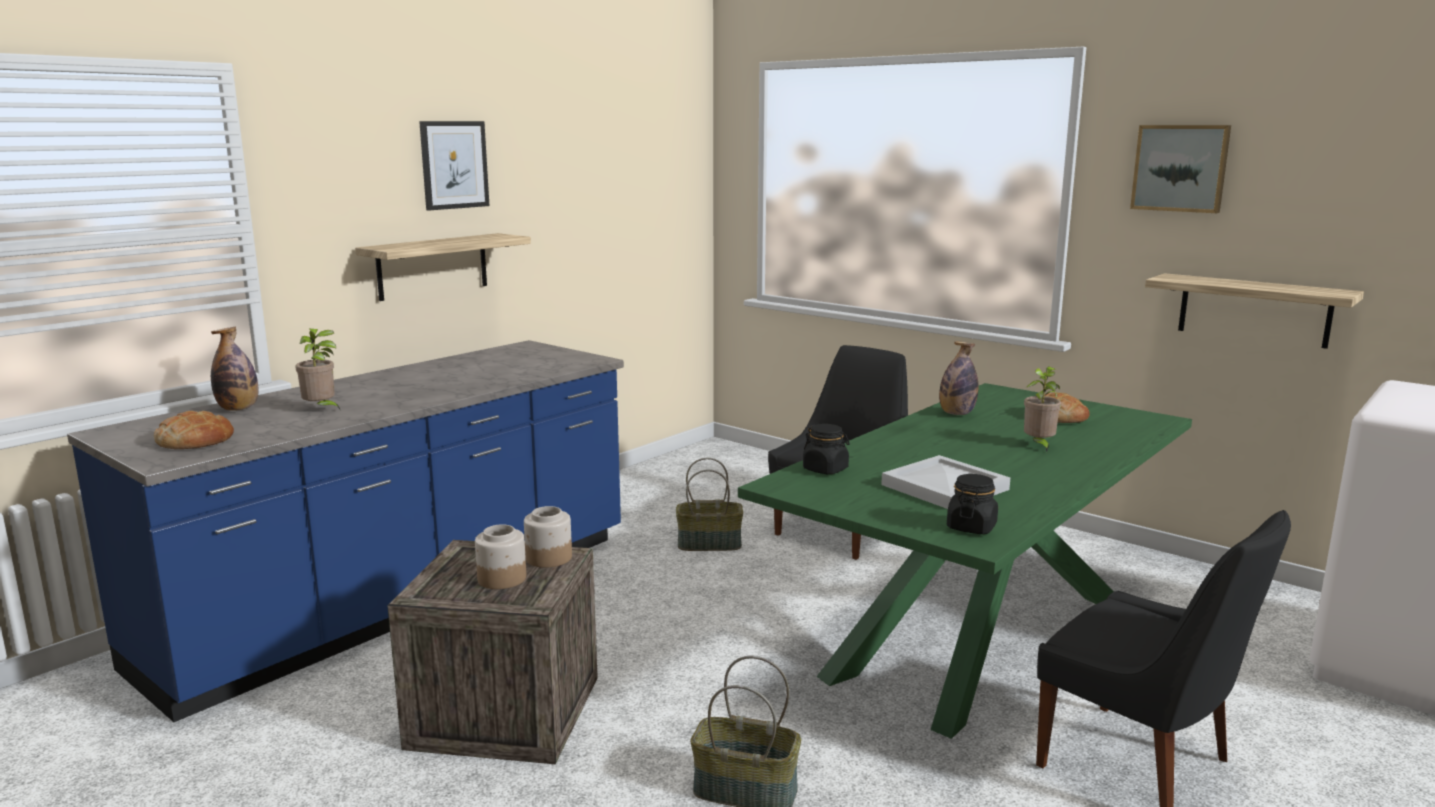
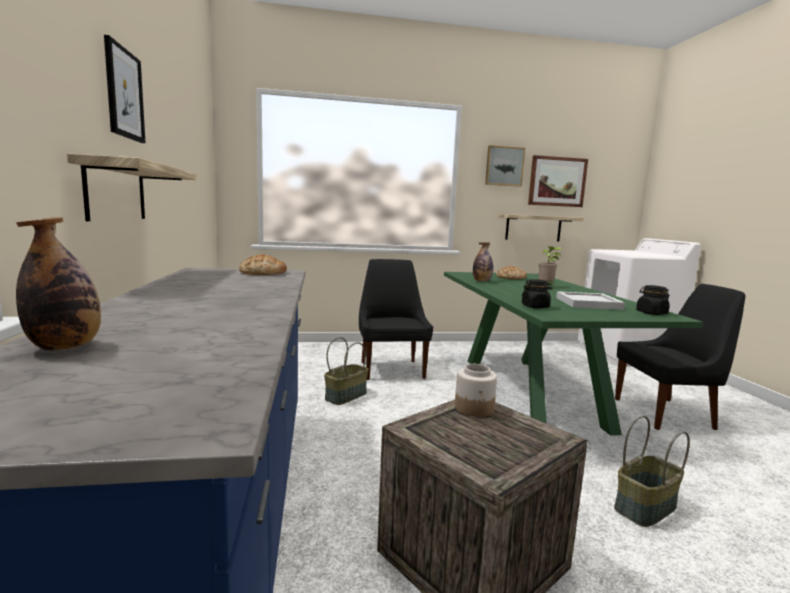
camera: 50 degrees left, 5 degrees down
bread [154,411,234,449] -> bread moved to [239,254,287,275]
potted plant [295,329,340,409] -> none
jar [475,524,526,589] -> none
none -> picture [528,155,588,207]

